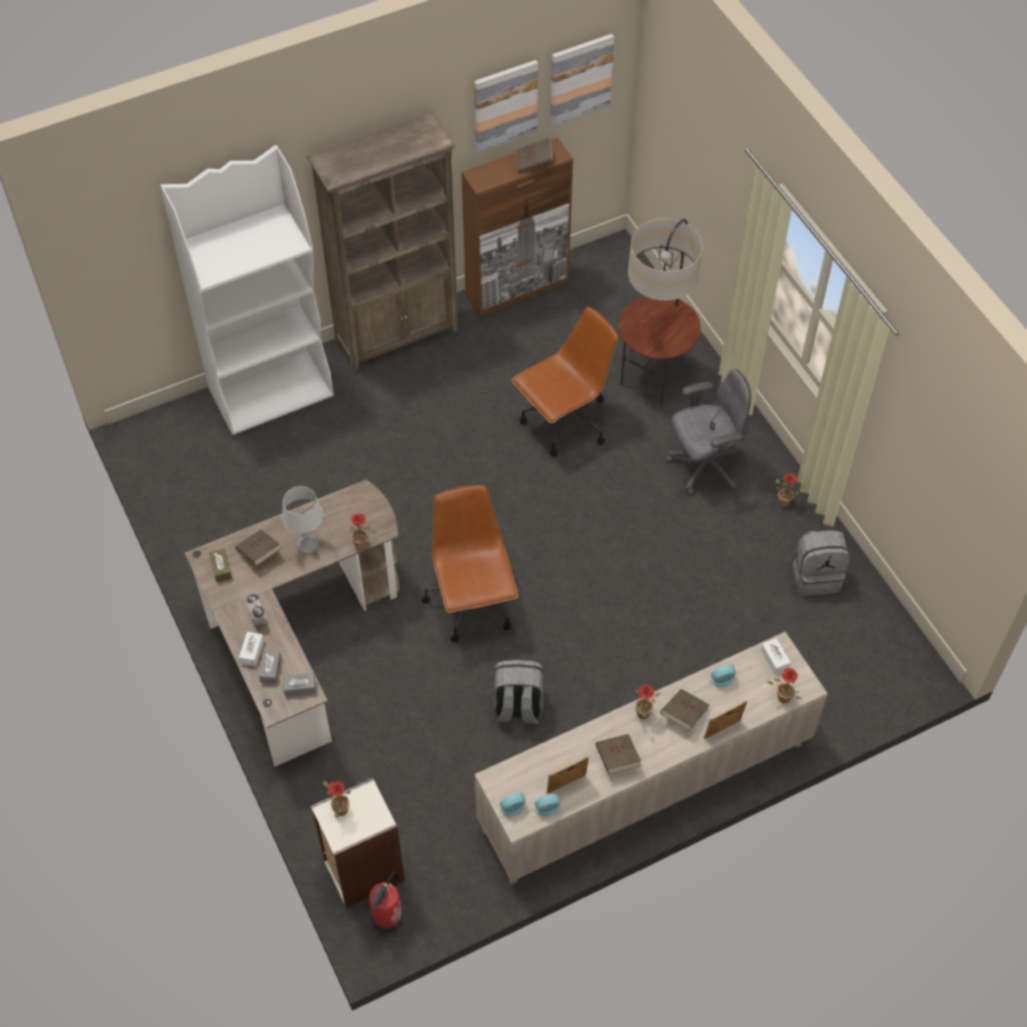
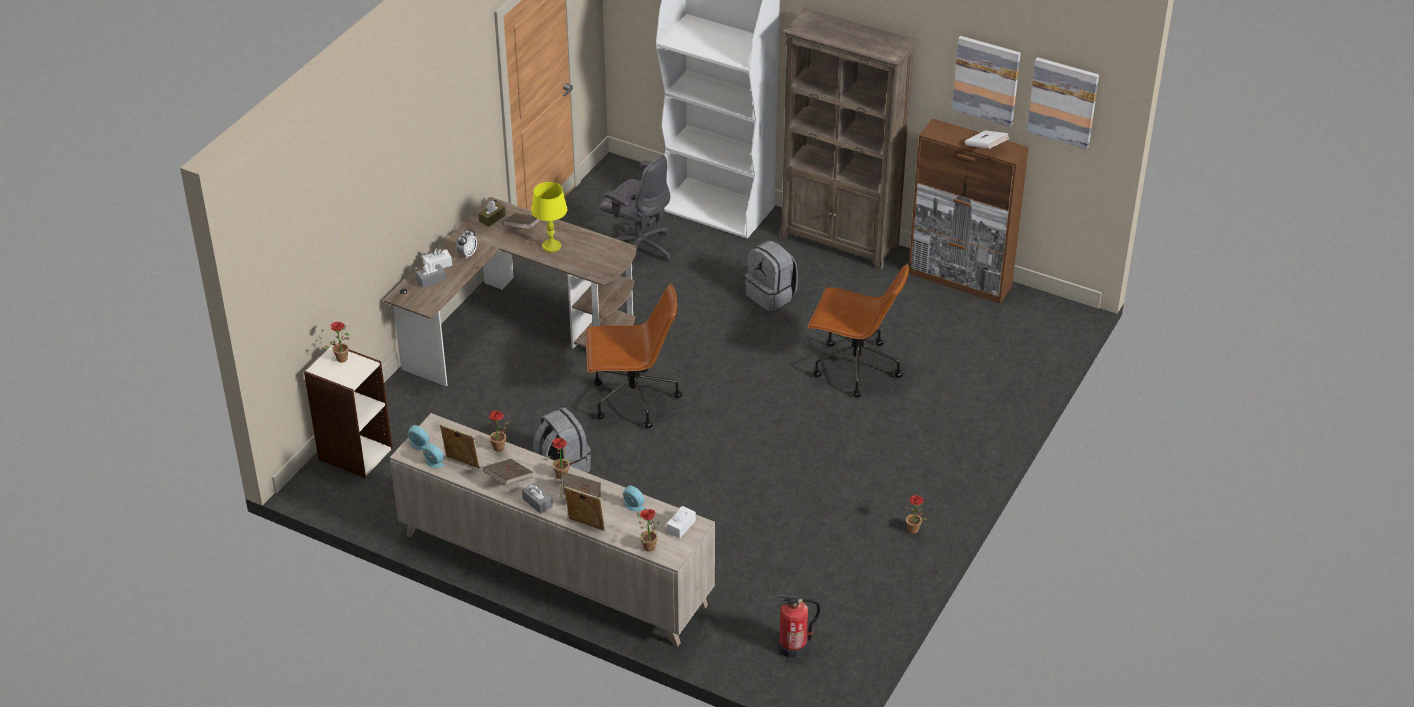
camera: 55 degrees right, 15 degrees down
grey table lamp [282,486,324,554] -> yellow table lamp [531,182,567,253]
grey tissue box [283,673,316,697] -> grey tissue box moved to [522,483,553,514]
potted plant [350,514,377,549] -> potted plant moved to [487,411,508,452]
fire extinguisher [369,871,403,933] -> fire extinguisher moved to [776,594,821,658]
brown office chair [421,485,518,642] -> brown office chair turned 45 degrees clockwise [586,284,682,428]
brown book [516,138,553,173] -> white book [965,130,1010,149]
floor lamp [619,219,703,405] -> none
grey office chair [666,369,751,495] -> grey office chair moved to [600,155,672,270]
grey backpack [793,530,850,595] -> grey backpack moved to [745,241,798,311]

